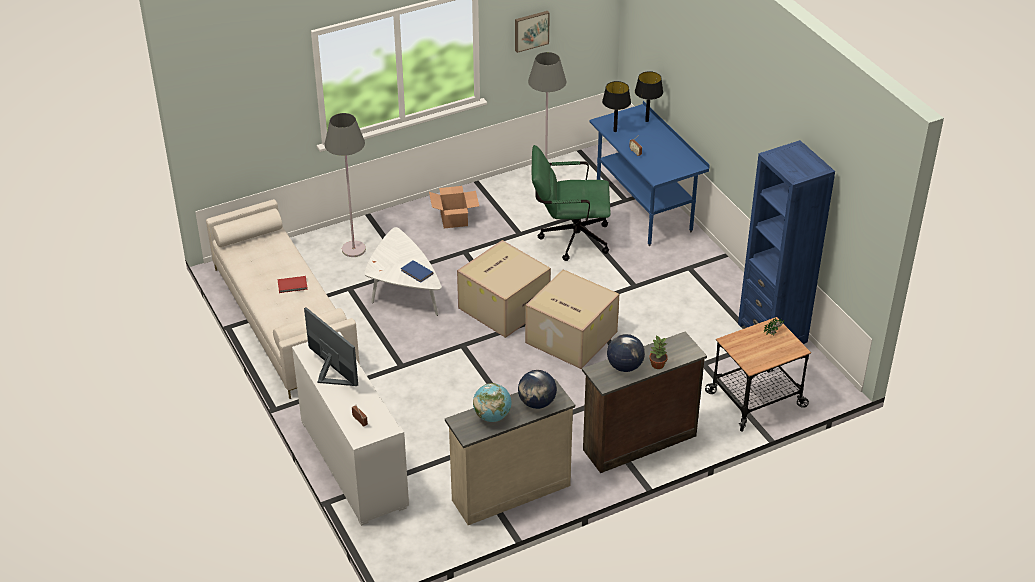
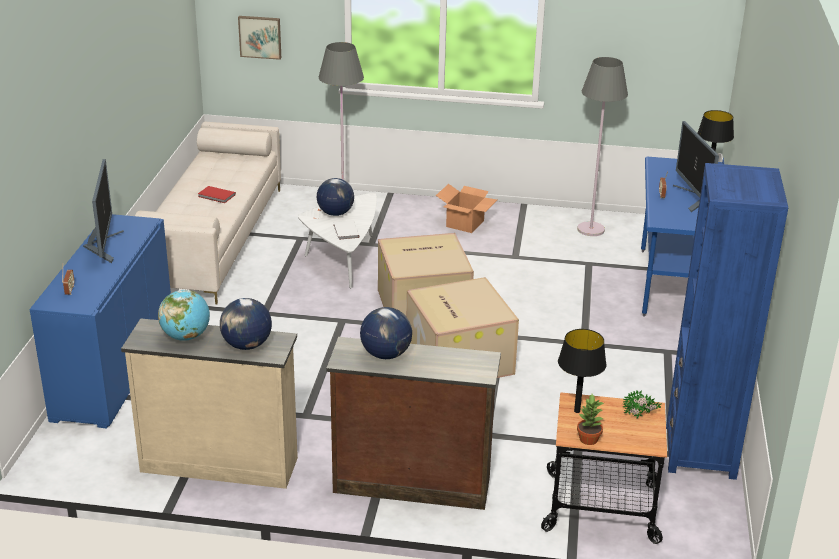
camera: 35 degrees right, 10 degrees down
white cabinet [292,332,409,526] -> blue cabinet [30,214,171,428]
blue book [401,260,433,283] -> white book [333,220,360,240]
picture [515,11,550,53] -> picture moved to [238,16,281,60]
green office chair [532,145,611,261] -> none
black table lamp [602,81,631,132] -> black table lamp moved to [558,329,607,413]
potted plant [649,336,668,369] -> potted plant moved to [577,394,604,445]
none -> globe [317,178,354,216]
none -> monitor [673,121,719,212]

